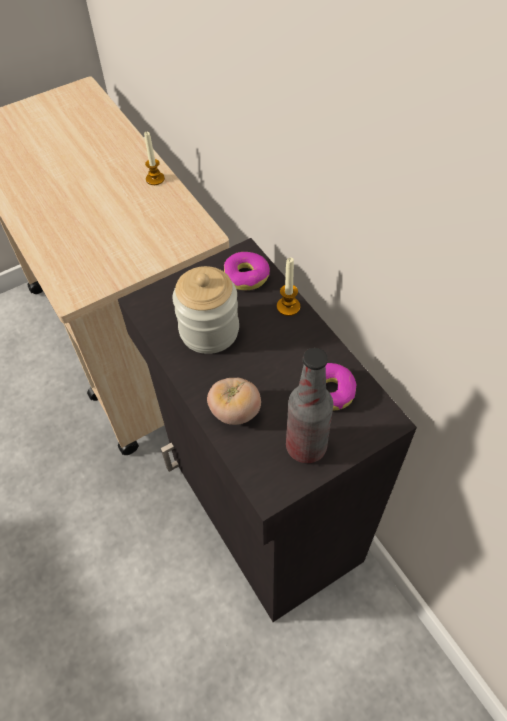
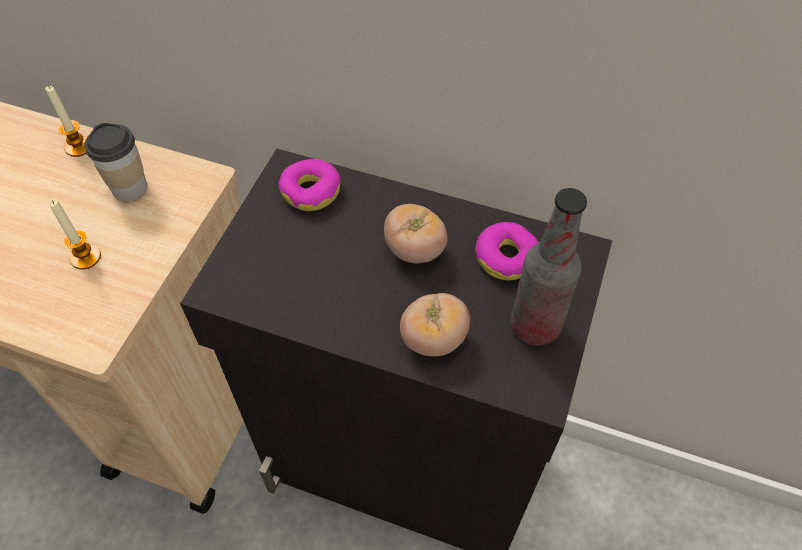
camera: 40 degrees left, 0 degrees up
jar [173,266,239,354] -> none
candle [277,257,300,316] -> candle moved to [49,199,101,269]
none -> cup [84,123,147,201]
none -> tomato [384,204,447,263]

